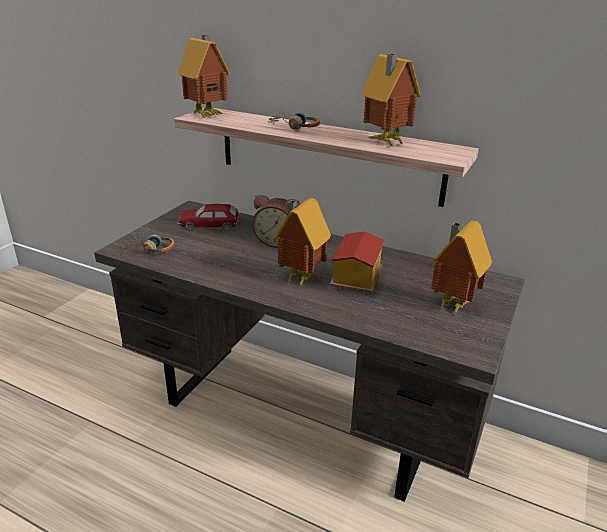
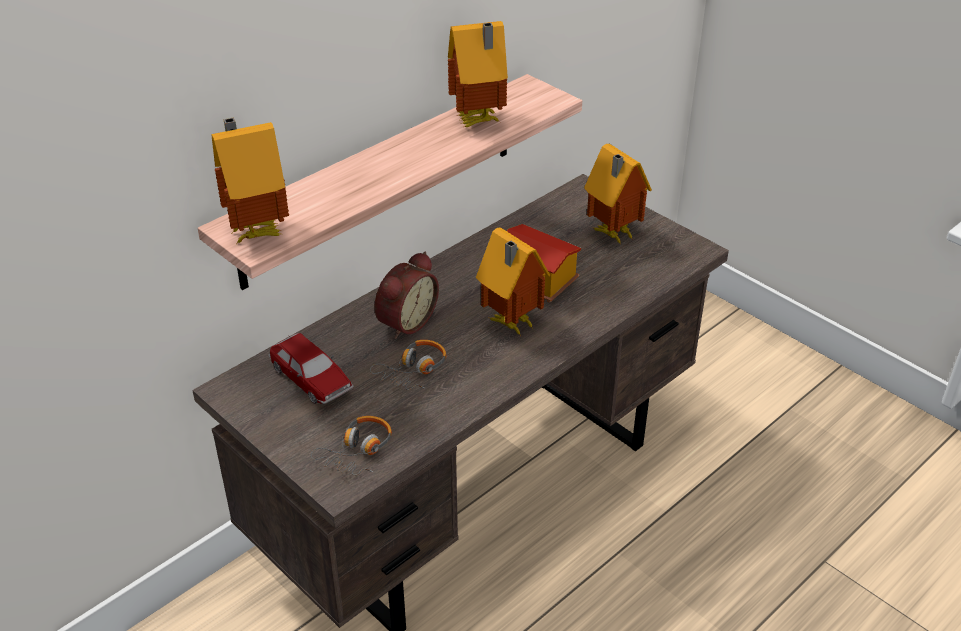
camera: 70 degrees left, 10 degrees up
toy car [178,204,239,231] -> toy car turned 60 degrees counterclockwise [268,333,354,404]
headphones [268,112,320,130] -> headphones moved to [370,340,446,390]

